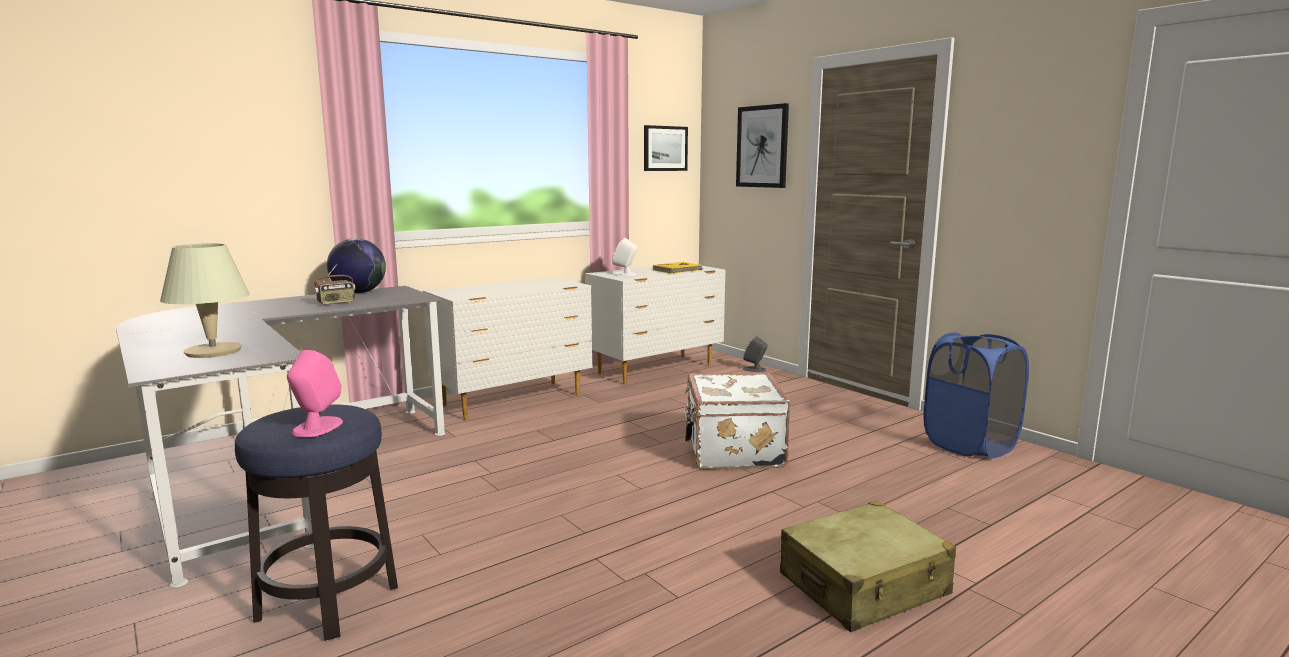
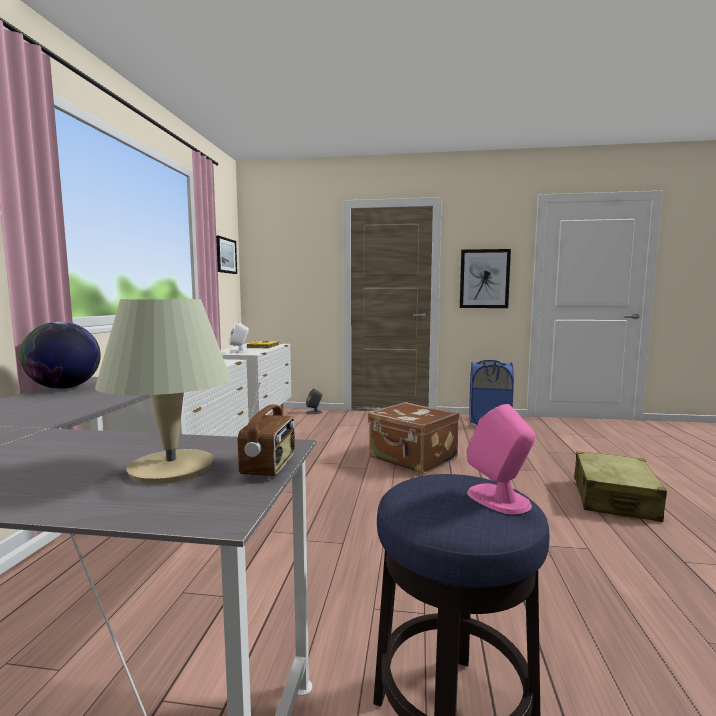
camera: 45 degrees left, 5 degrees down
radio [314,263,355,305] -> radio moved to [238,383,295,477]
white suitcase [685,373,790,470] -> brown suitcase [368,402,459,474]
picture [736,103,789,188] -> picture moved to [460,249,511,308]

